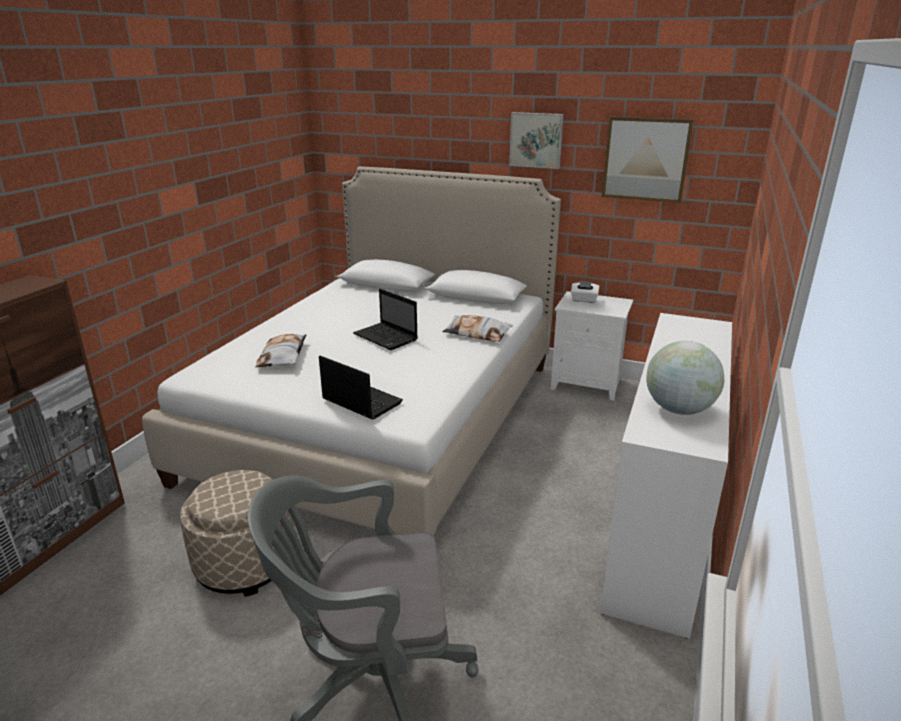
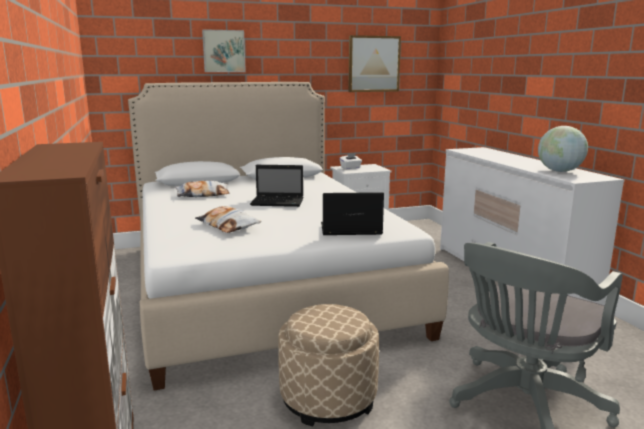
camera: 40 degrees left, 10 degrees down
pillow [442,315,513,342] -> pillow moved to [175,181,229,197]
picture [509,112,564,169] -> picture moved to [202,29,246,72]

